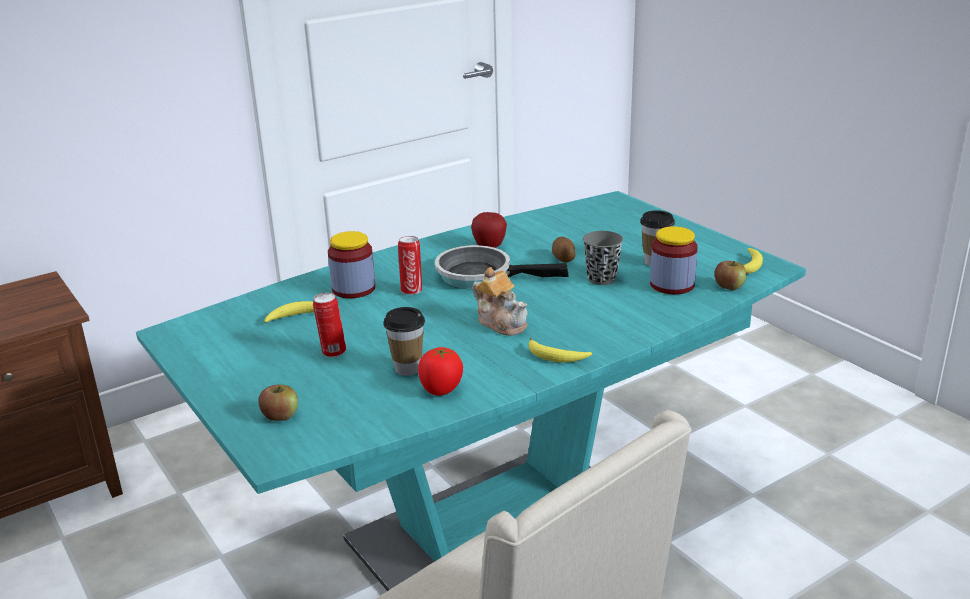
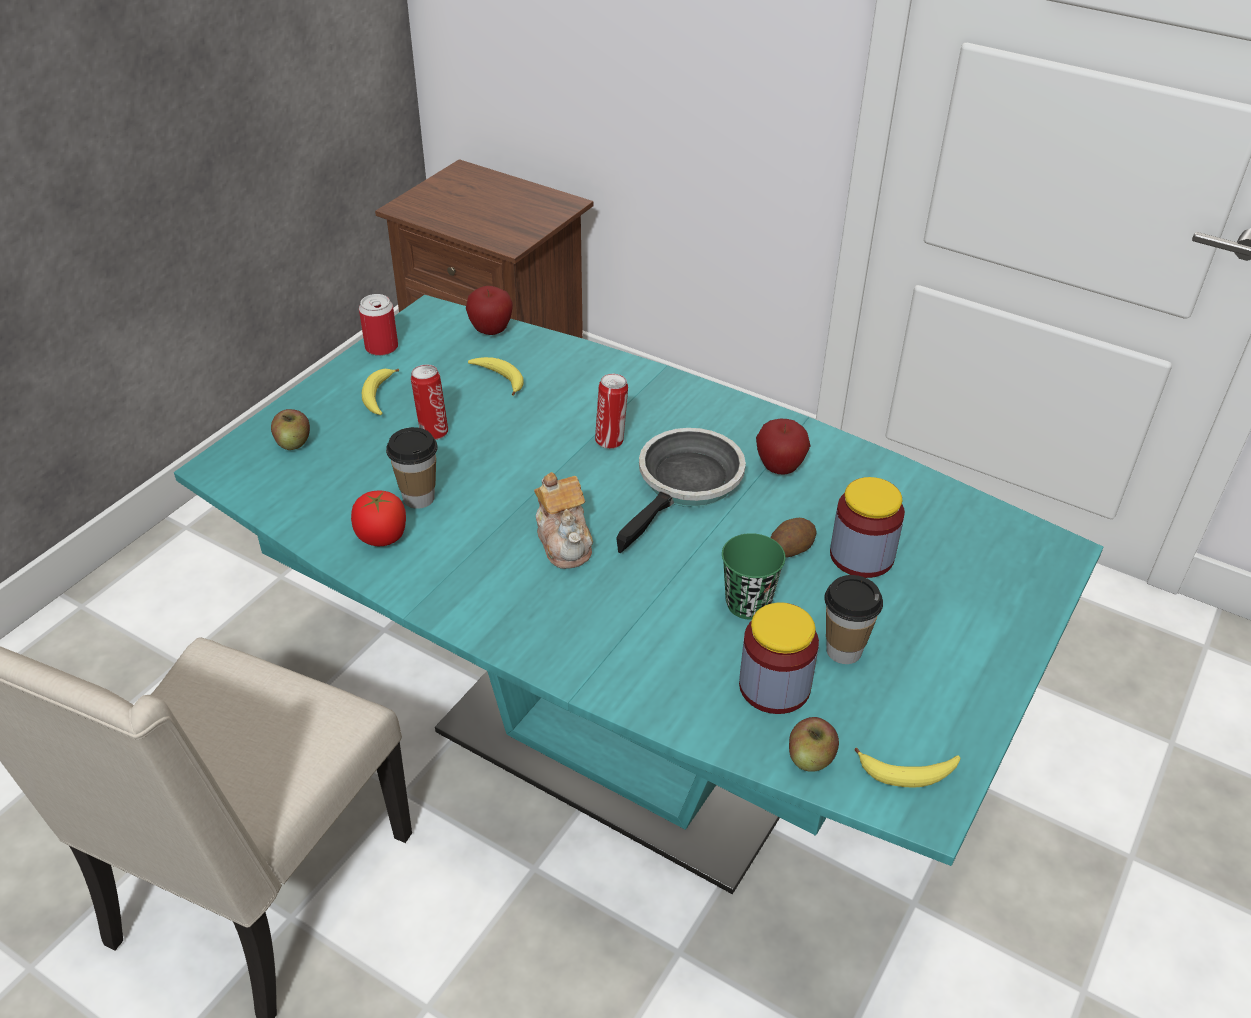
camera: 65 degrees right, 15 degrees up
jar [328,231,375,298] -> jar moved to [830,477,905,578]
frying pan [435,245,569,289] -> frying pan turned 45 degrees clockwise [616,428,746,553]
teapot [472,267,528,336] -> teapot turned 45 degrees counterclockwise [534,472,593,569]
banana [528,338,592,362] -> banana moved to [362,369,399,415]
grey cup [583,231,623,285] -> green cup [722,533,786,619]
none -> can [359,294,398,356]
none -> apple [466,286,513,335]

